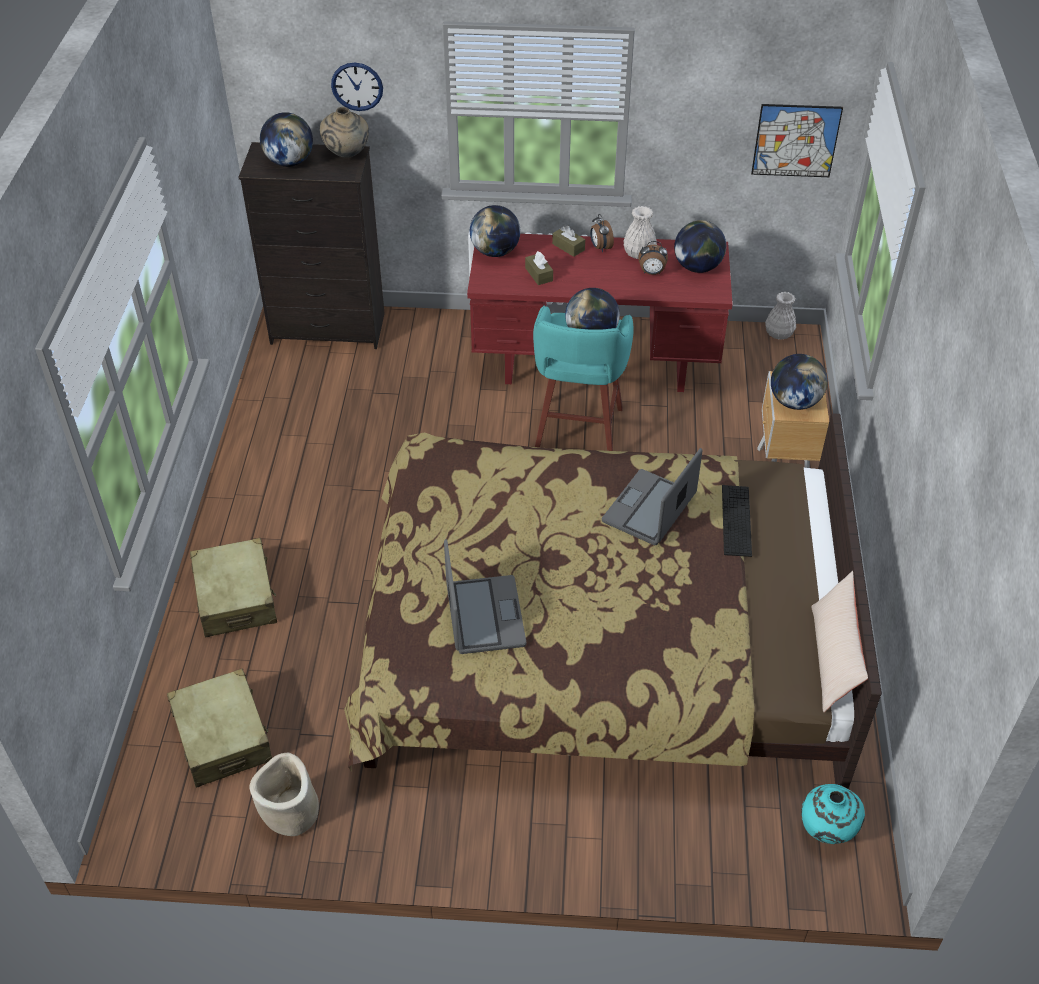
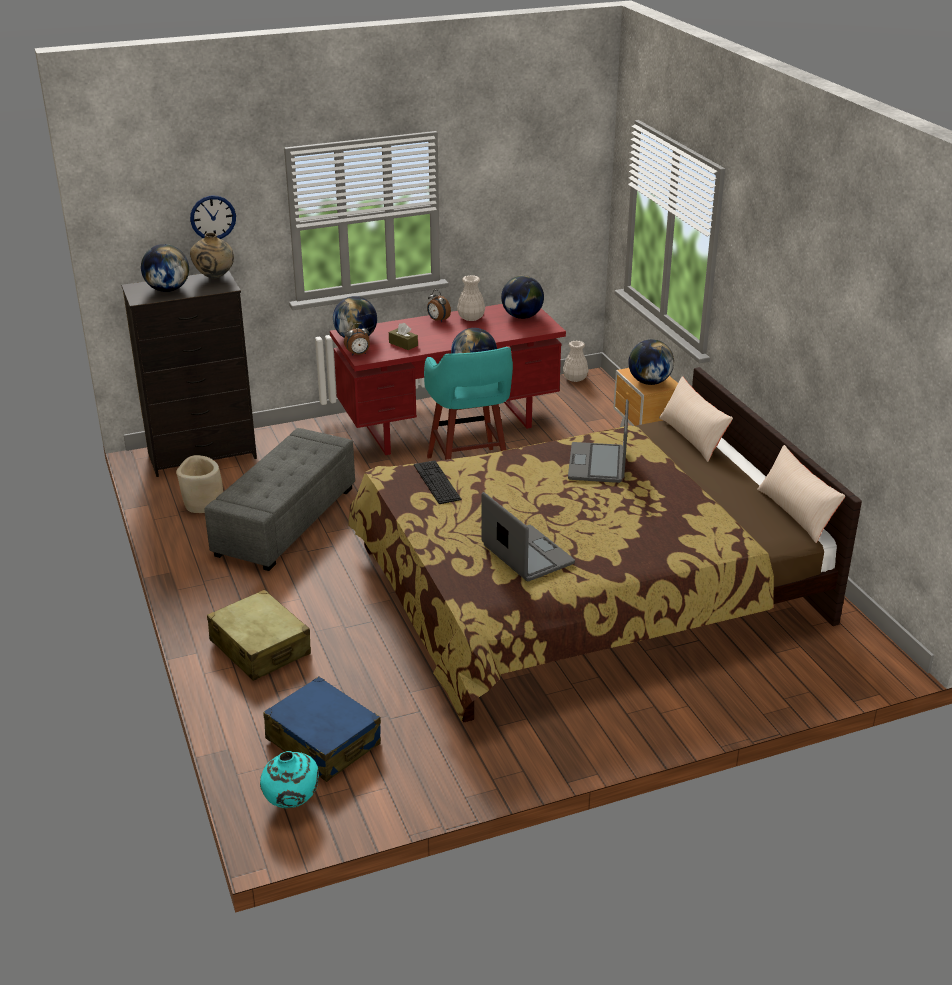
camera: 25 degrees left, 15 degrees down
beige suitcase [167,668,272,788] -> blue suitcase [263,677,381,782]
beige planter [250,753,319,836] -> beige planter moved to [176,455,223,513]
brown tissue box [552,226,585,257] -> none
alarm clock [638,241,668,275] -> alarm clock moved to [344,323,370,356]
keyboard [722,485,752,557] -> keyboard moved to [414,461,461,504]
picture [751,104,843,177] -> none
turquoise vase [801,784,865,844] -> turquoise vase moved to [260,751,319,808]
none -> grey ottoman [204,428,355,571]
none -> beige pillow [659,376,733,462]

